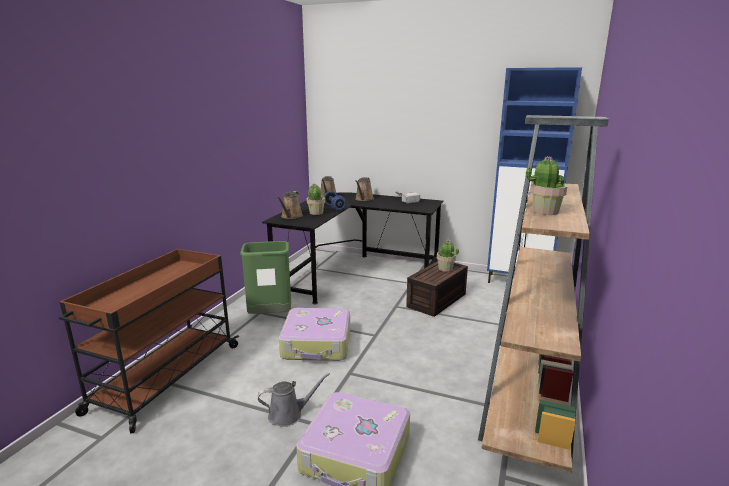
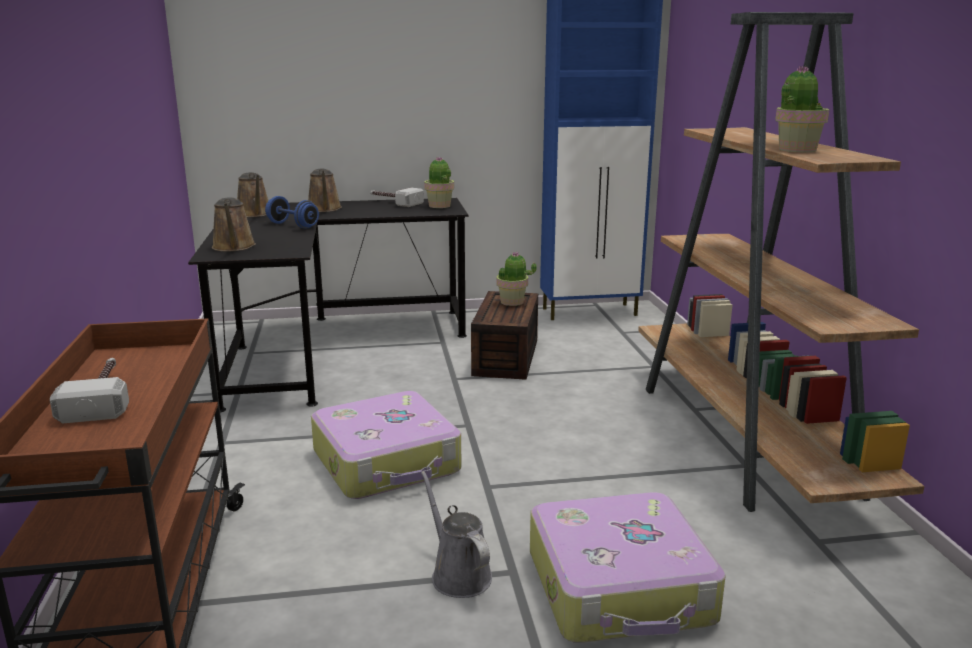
camera: 30 degrees left, 0 degrees up
green trash can [240,241,291,314] -> none
grey watering can [258,373,330,427] -> grey watering can turned 75 degrees counterclockwise [421,471,492,598]
potted plant [307,183,325,215] -> potted plant moved to [424,157,454,208]
none -> hammer [50,358,129,424]

